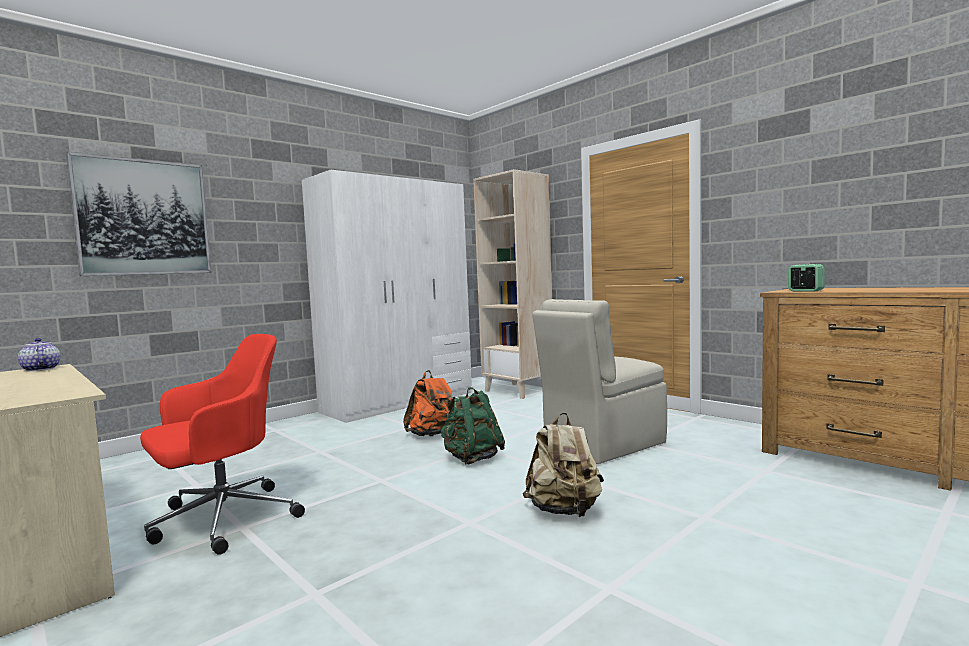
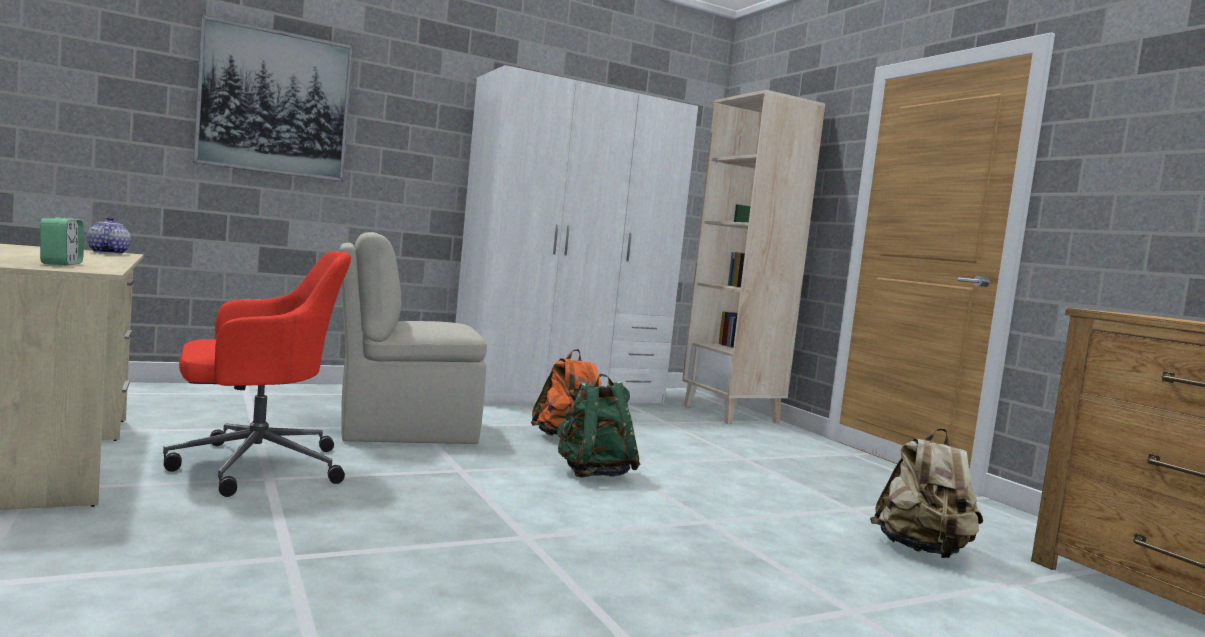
camera: 15 degrees right, 0 degrees up
beige backpack [523,413,604,517] -> beige backpack moved to [870,428,983,558]
beige chair [532,299,667,464] -> beige chair moved to [339,232,487,444]
alarm clock [788,264,824,292] -> alarm clock moved to [40,217,83,266]

